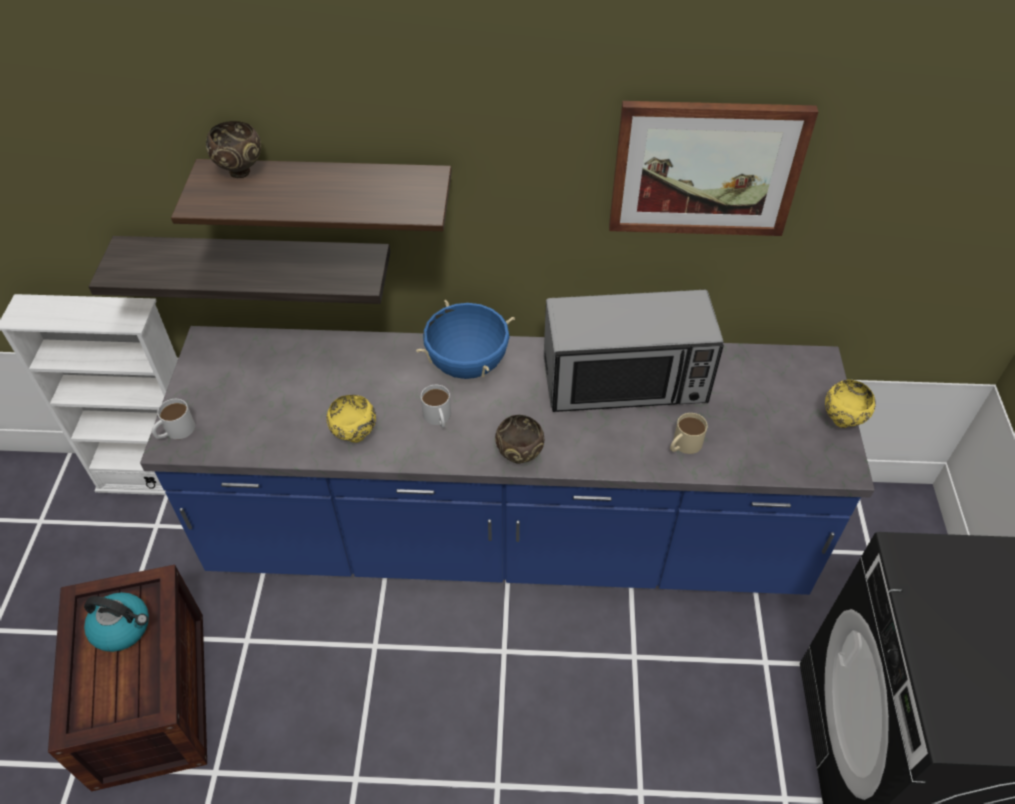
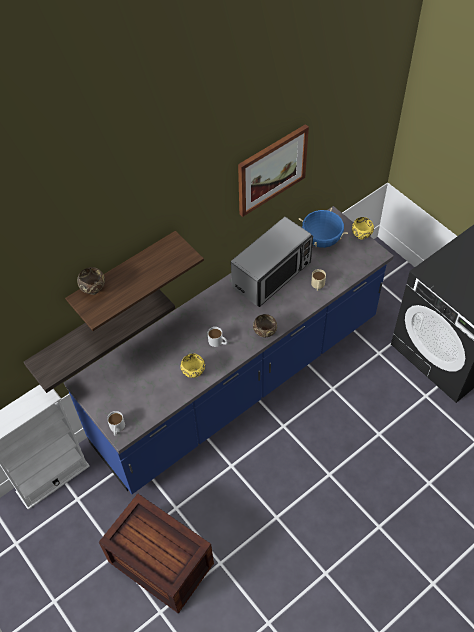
camera: 40 degrees left, 5 degrees up
kettle [84,592,149,652] -> none
blue cooking pot [416,300,515,379] -> blue cooking pot moved to [299,208,348,248]

